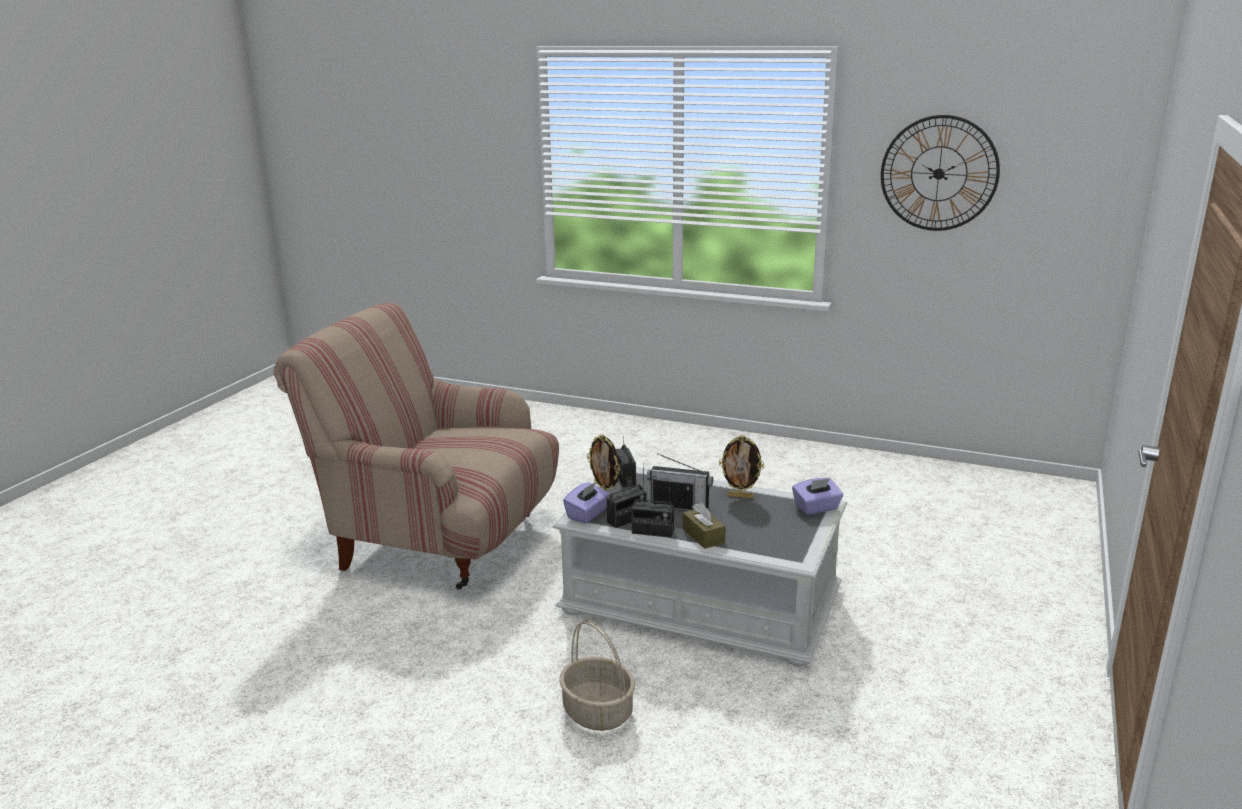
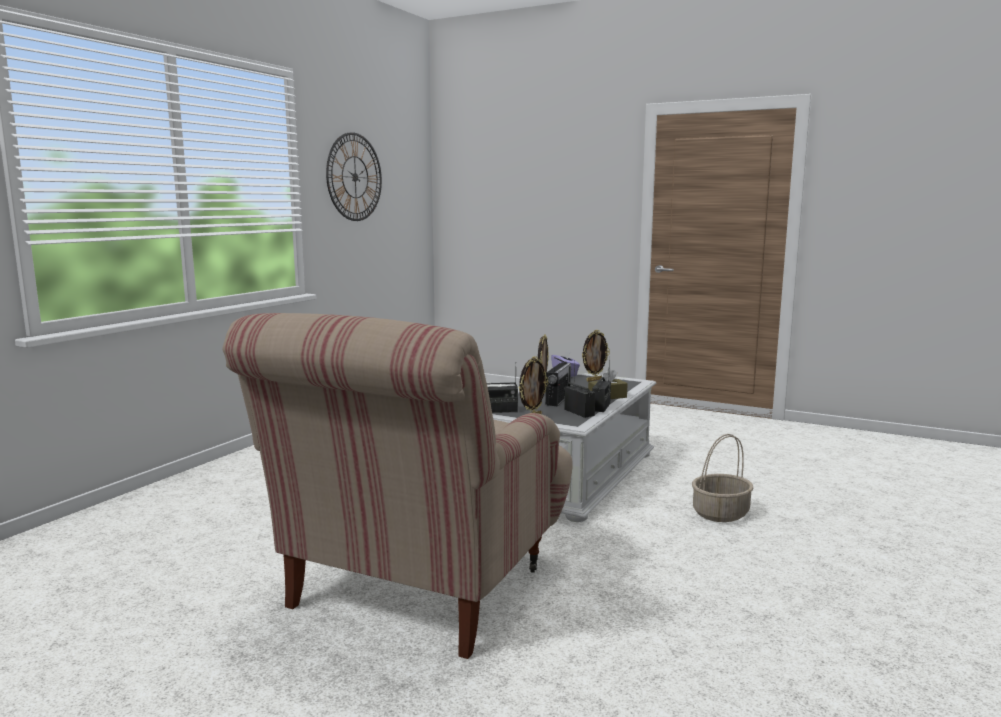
camera: 85 degrees left, 10 degrees down
purple tissue box [563,482,610,524] -> none
none -> picture frame [582,330,610,382]

